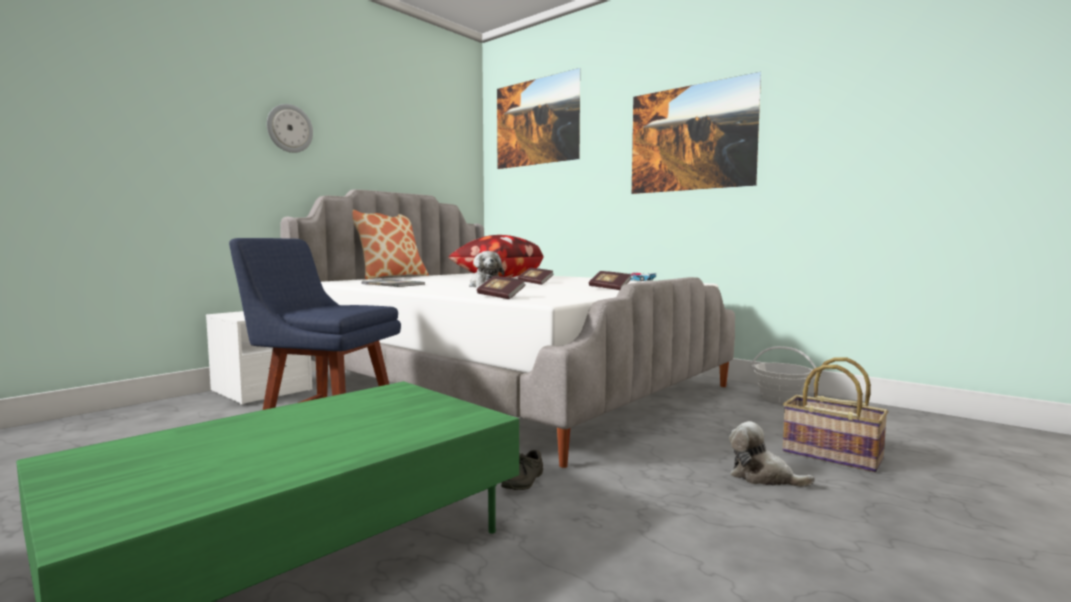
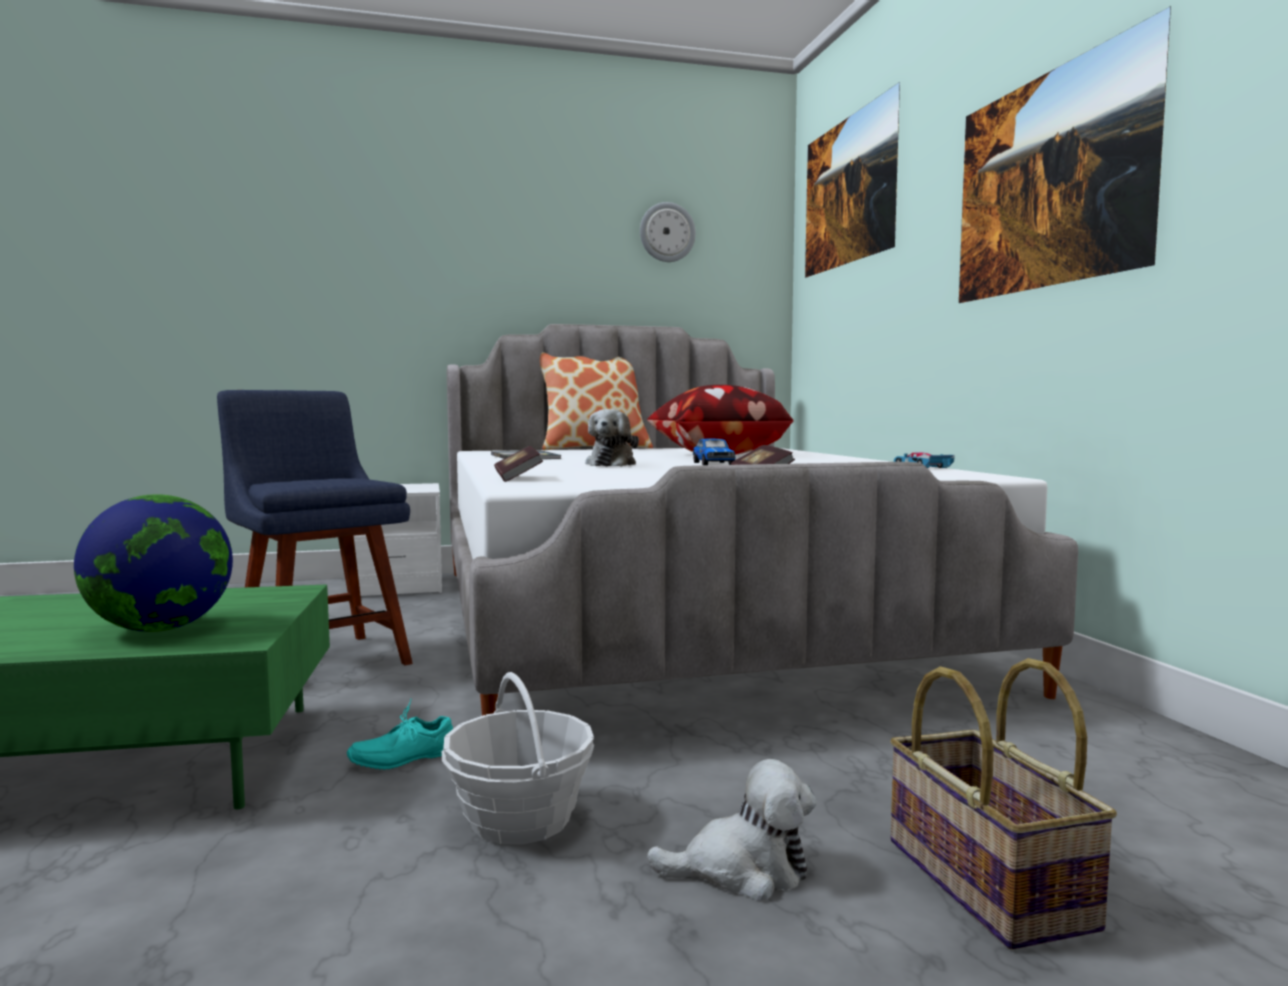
camera: 35 degrees right, 0 degrees up
wall clock [267,104,313,153] -> wall clock moved to [640,202,696,262]
grey shoe [501,450,543,490] -> turquoise shoe [347,700,453,770]
book [517,268,554,285] -> toy car [693,438,735,465]
plush toy [729,421,815,487] -> plush toy turned 105 degrees clockwise [647,759,817,901]
basket [750,346,816,404] -> basket moved to [442,672,594,844]
none -> globe [74,494,233,632]

